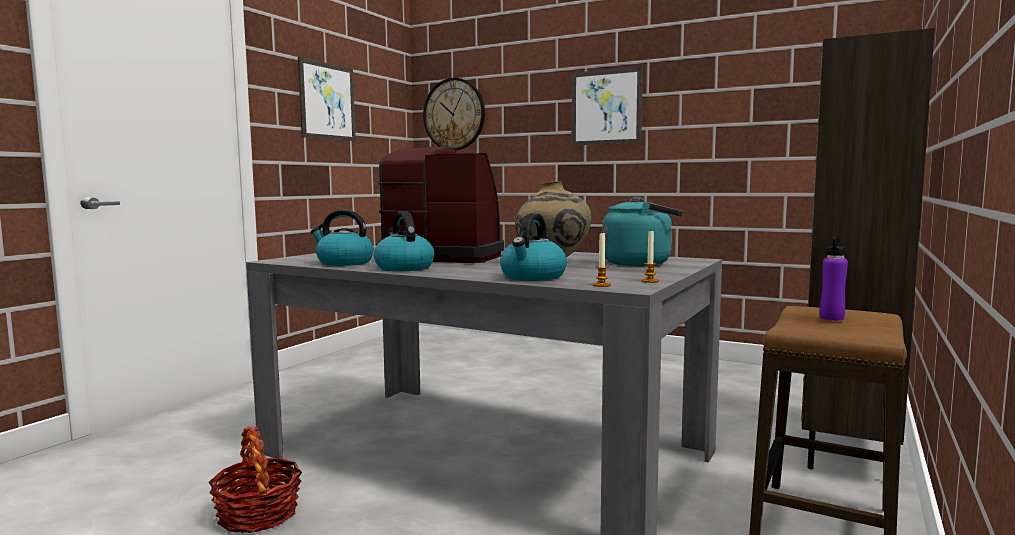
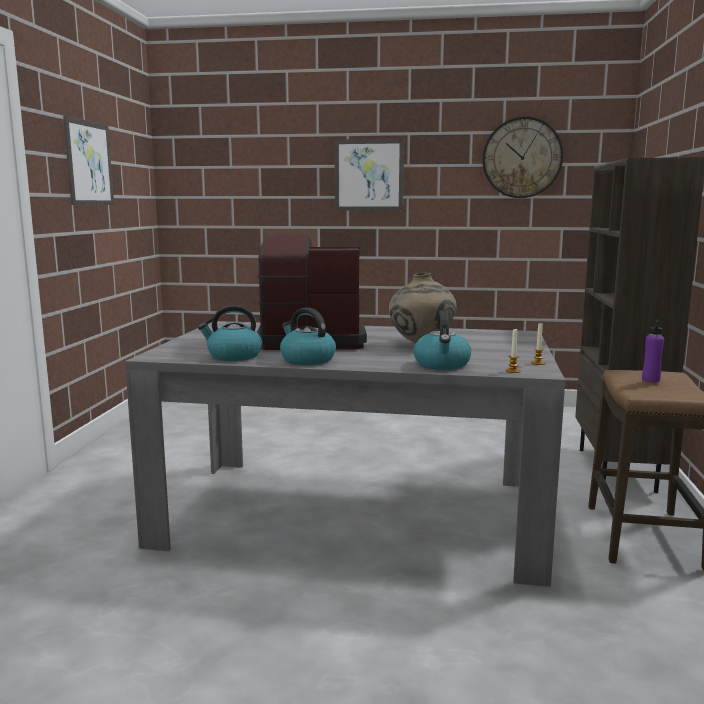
camera: 20 degrees left, 5 degrees up
basket [209,427,302,533] -> none
wall clock [423,78,485,150] -> wall clock moved to [482,116,563,198]
turquoise kettle [602,197,683,266] -> none

